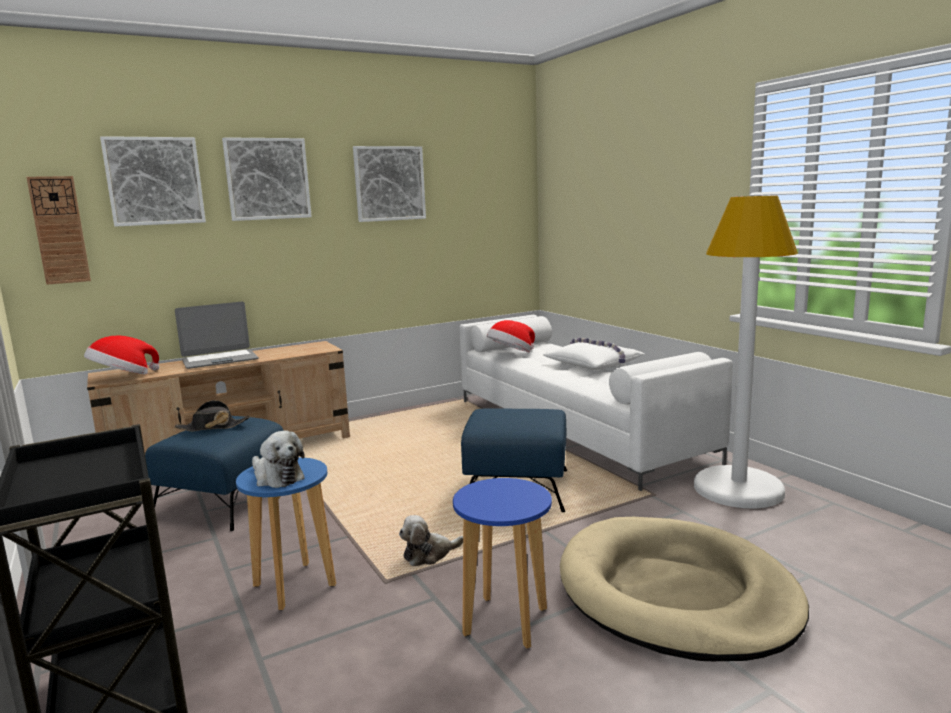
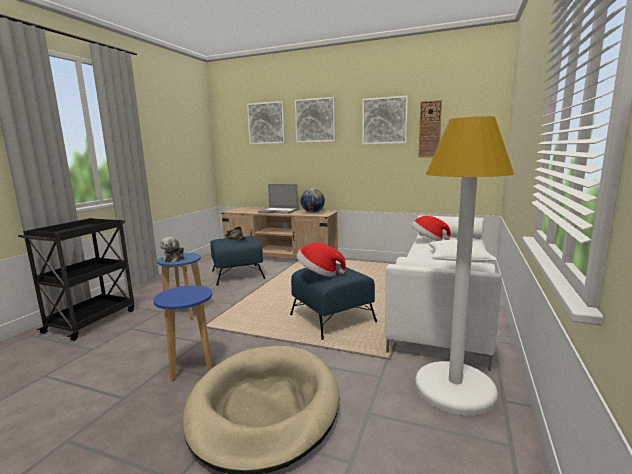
camera: 50 degrees right, 0 degrees up
wall clock [26,176,91,285] -> wall clock moved to [418,100,442,158]
hat [84,336,160,375] -> hat moved to [297,243,346,277]
plush toy [399,515,463,566] -> none
none -> globe [301,188,325,213]

